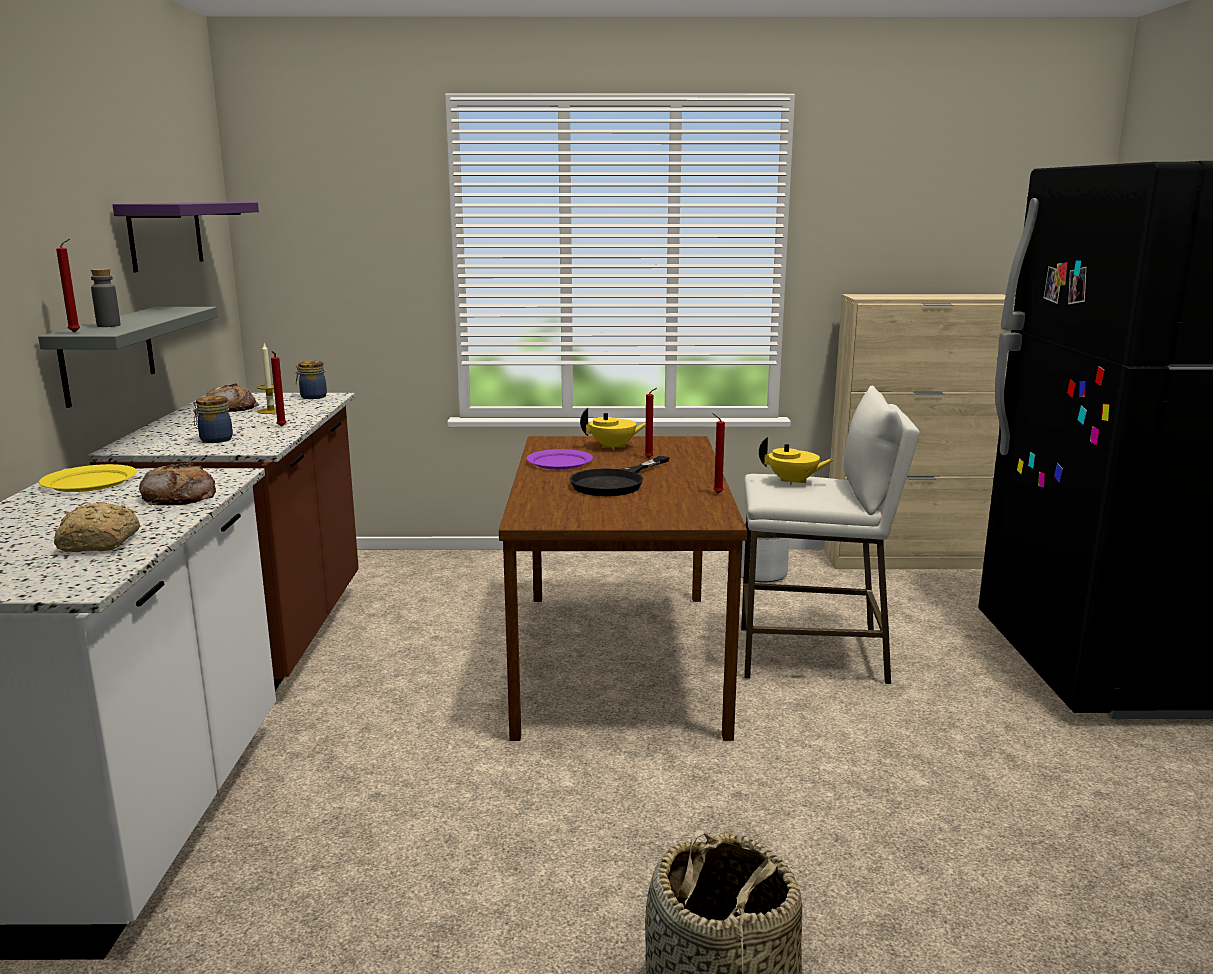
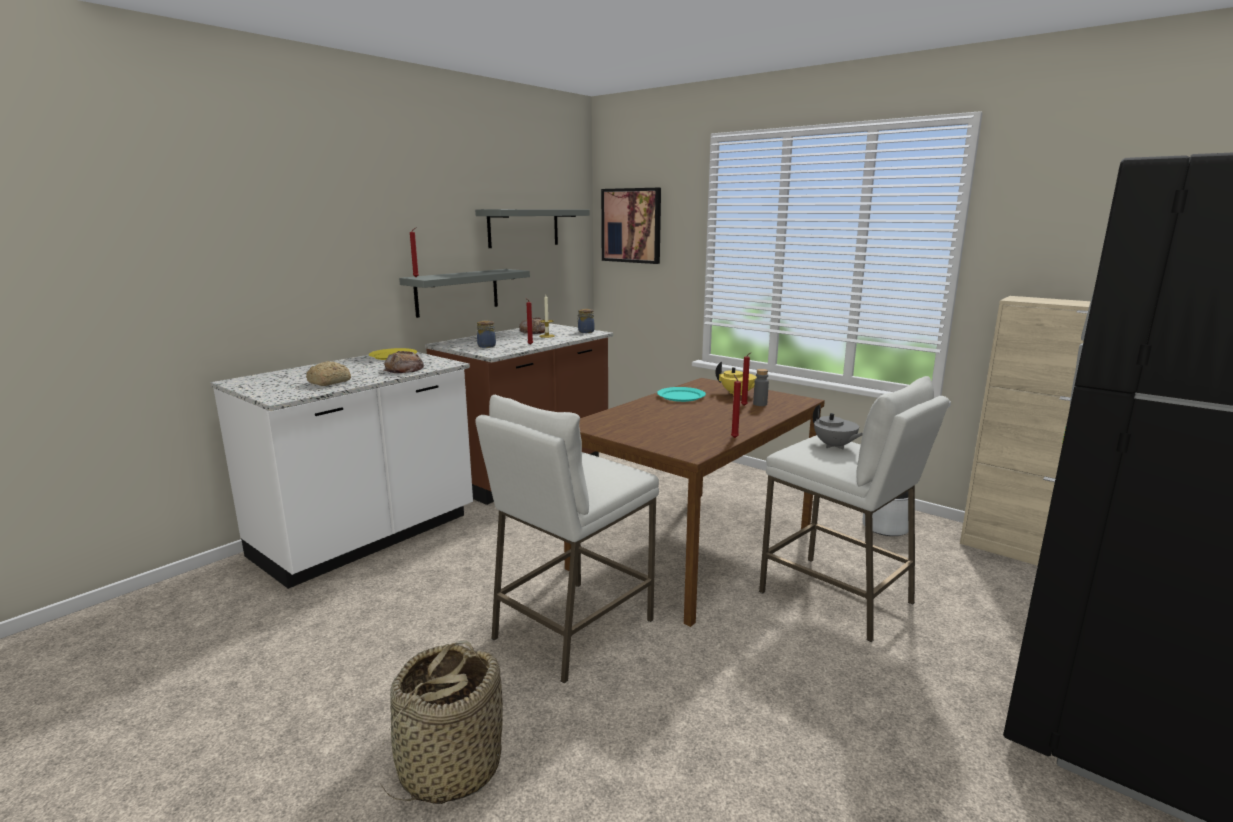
camera: 40 degrees right, 0 degrees up
grey bottle [91,268,121,327] -> grey bottle moved to [753,369,769,406]
purple shelf [113,202,259,273] -> grey shelf [475,209,589,248]
purple plate [526,449,593,469] -> turquoise plate [657,387,706,402]
black frying pan [569,456,670,496] -> none
yellow teapot [759,437,835,486] -> grey teapot [813,404,863,449]
none -> white stool [475,395,659,683]
none -> picture [601,188,661,264]

